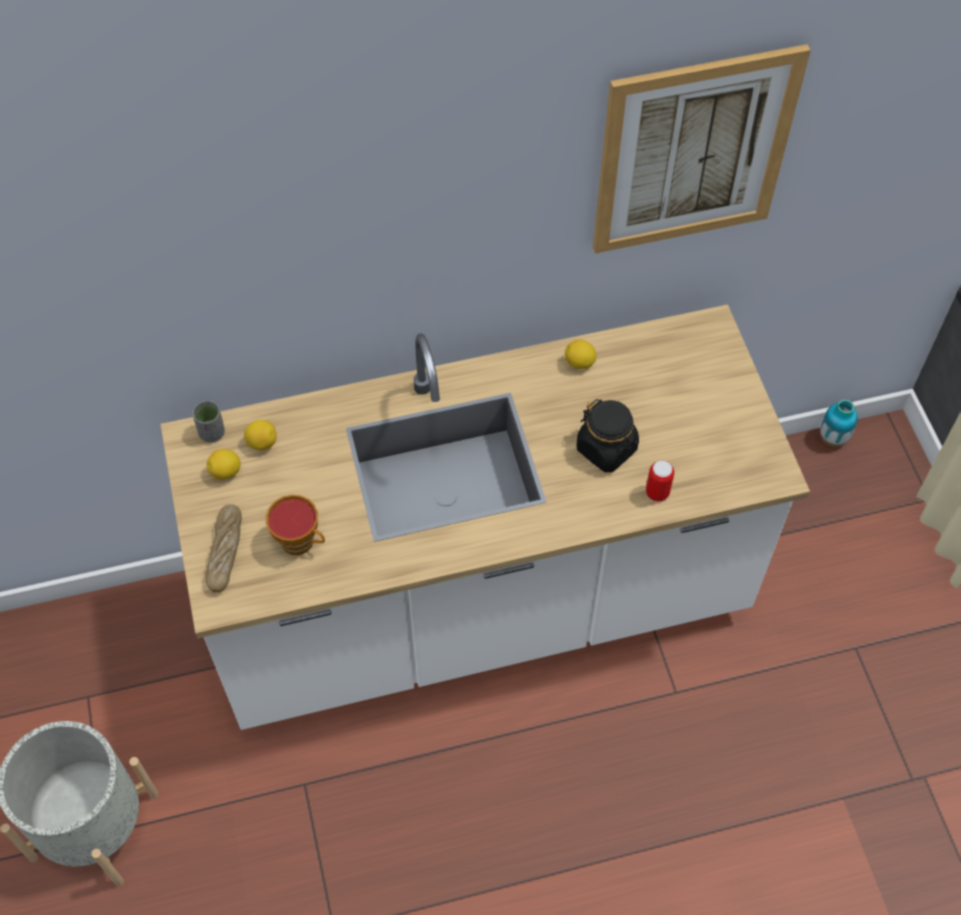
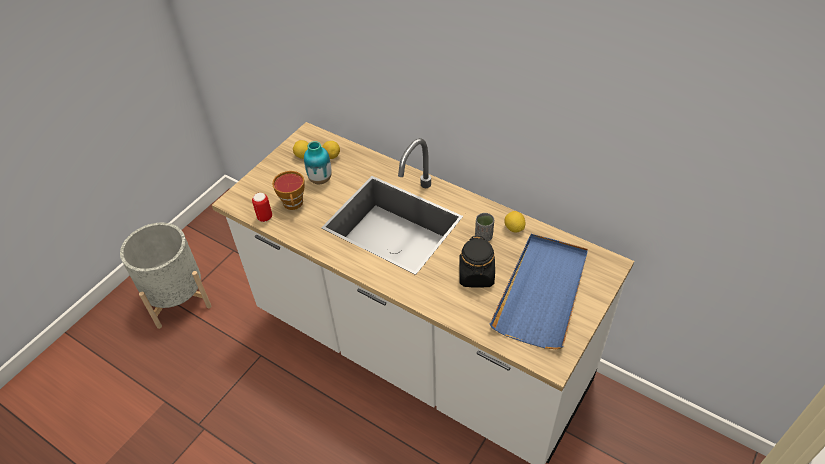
camera: 50 degrees right, 10 degrees down
grey cup [193,401,225,442] -> grey cup moved to [475,213,494,241]
bread [206,504,242,592] -> none
picture [593,44,811,254] -> none
can [646,460,674,502] -> can moved to [252,193,272,222]
vase [820,400,858,447] -> vase moved to [304,141,332,184]
none -> blue tray [490,234,588,349]

